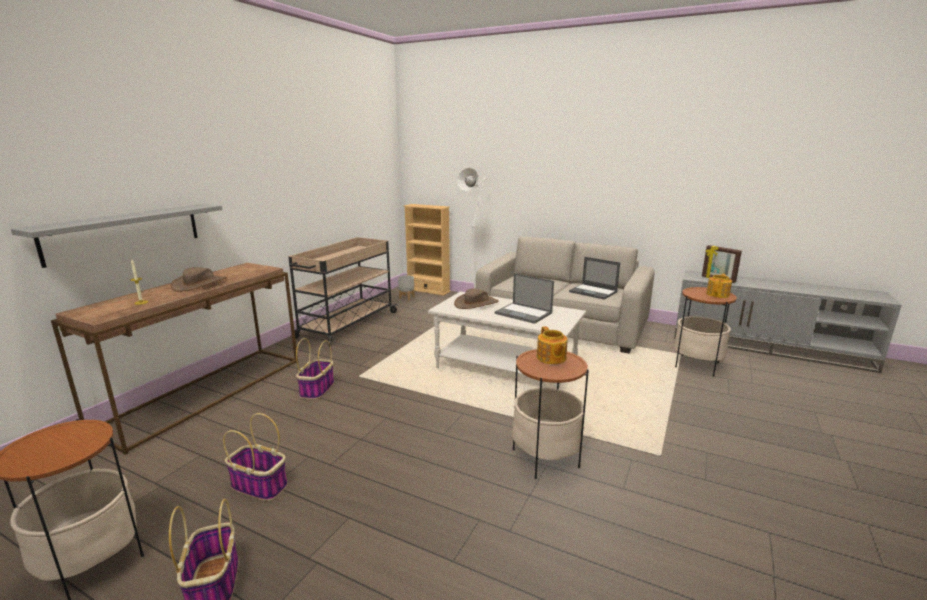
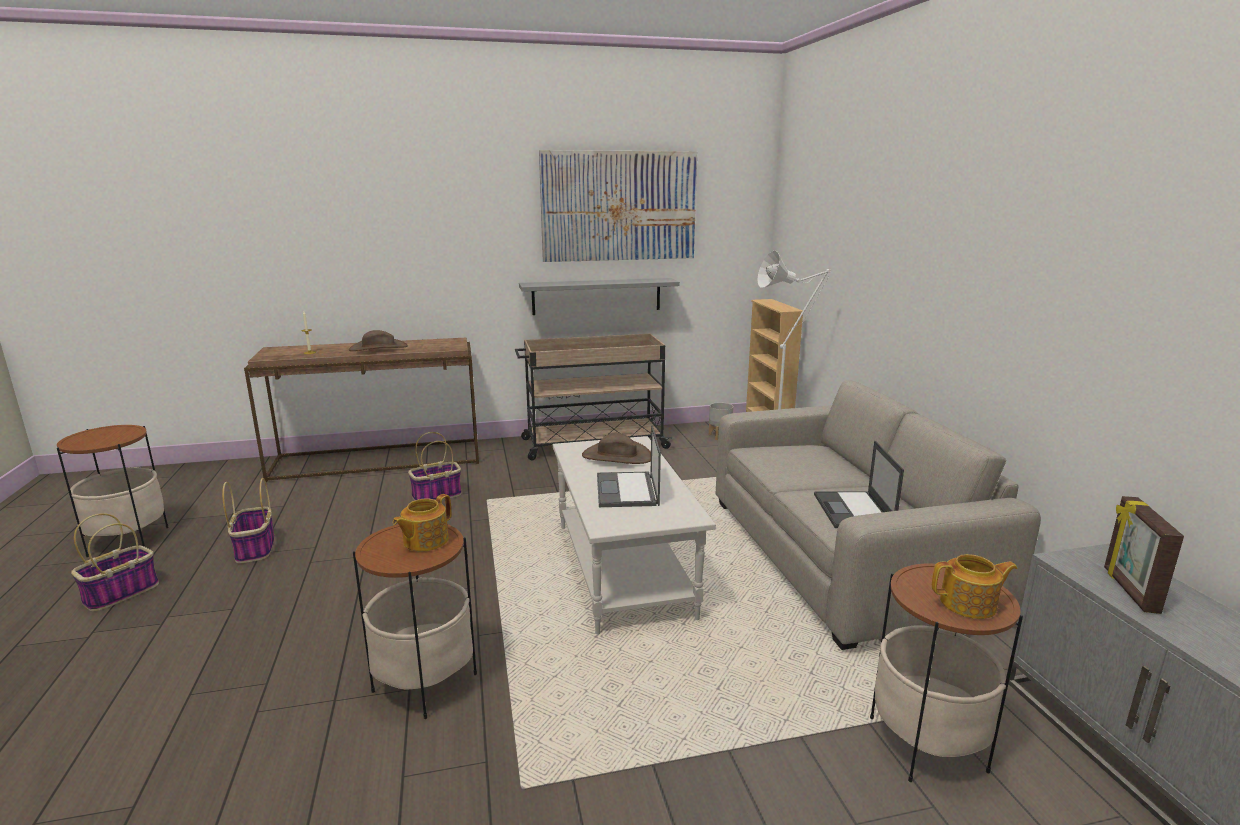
camera: 50 degrees right, 0 degrees up
grey shelf [11,204,222,268] -> grey shelf moved to [519,278,680,315]
none -> picture [539,150,697,262]

